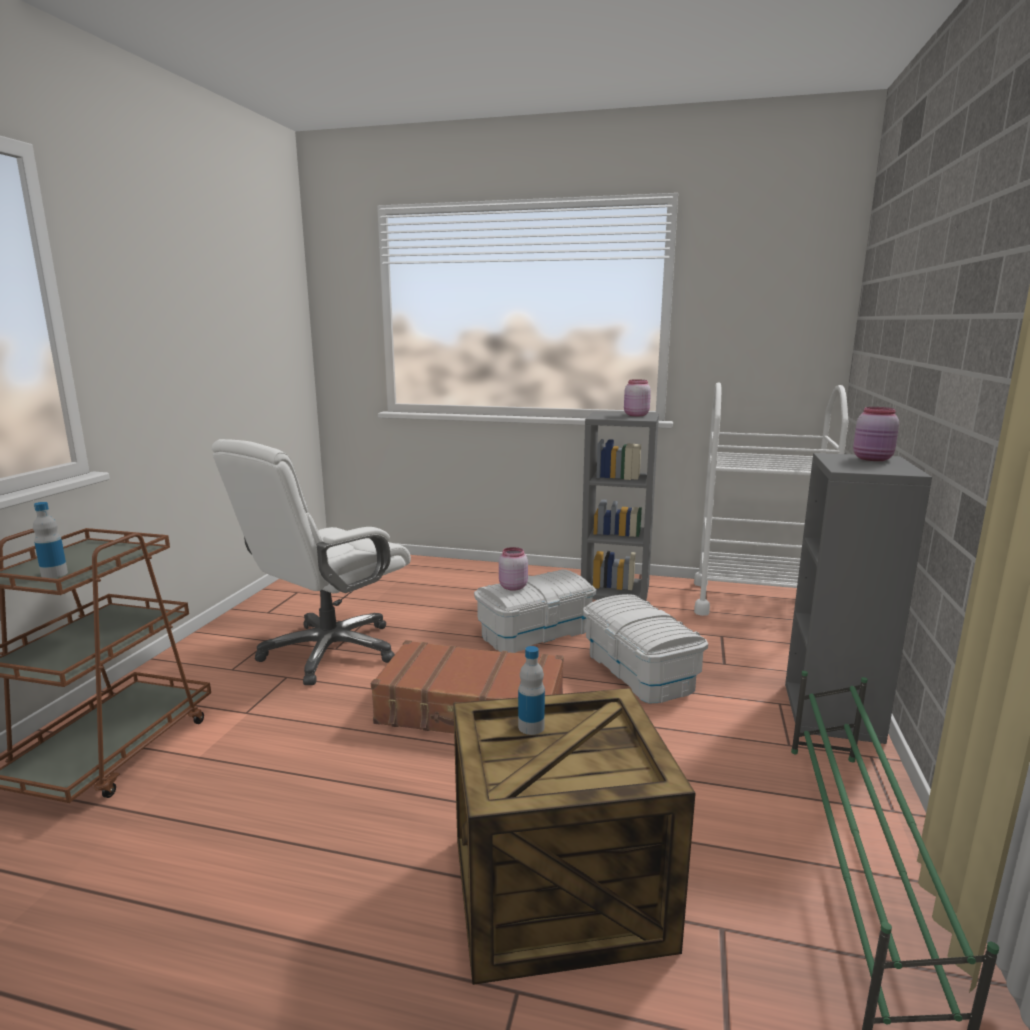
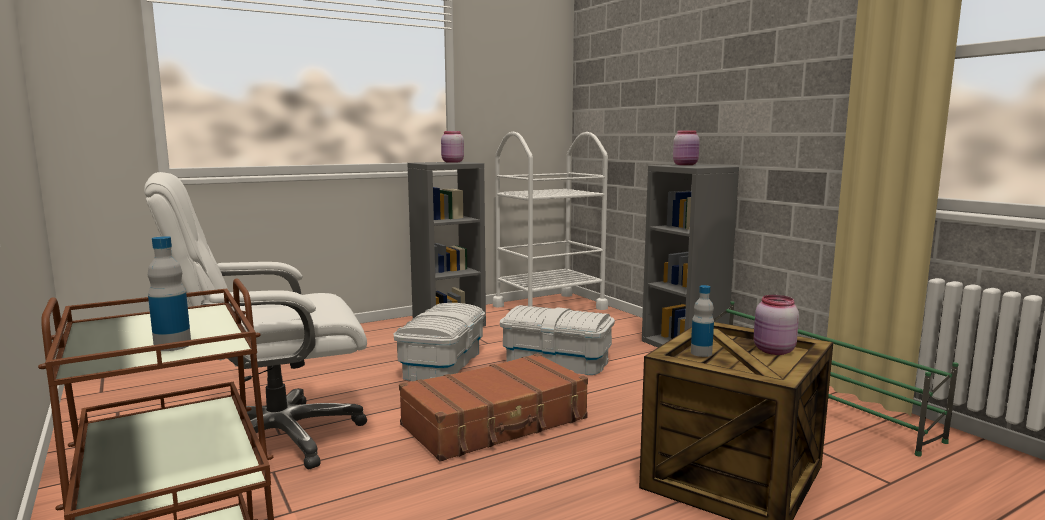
camera: 45 degrees left, 5 degrees down
white office chair [212,439,411,685] -> white office chair turned 75 degrees clockwise [144,172,367,469]
pink jar [499,547,528,591] -> pink jar moved to [754,295,799,355]

